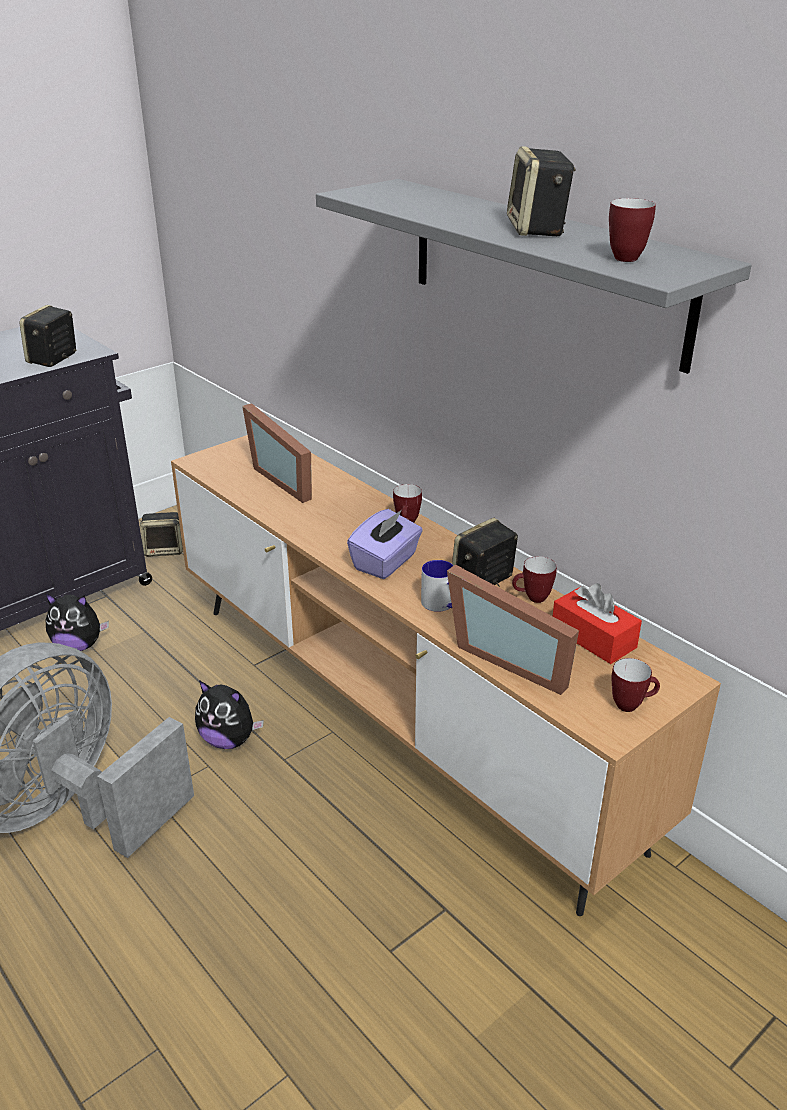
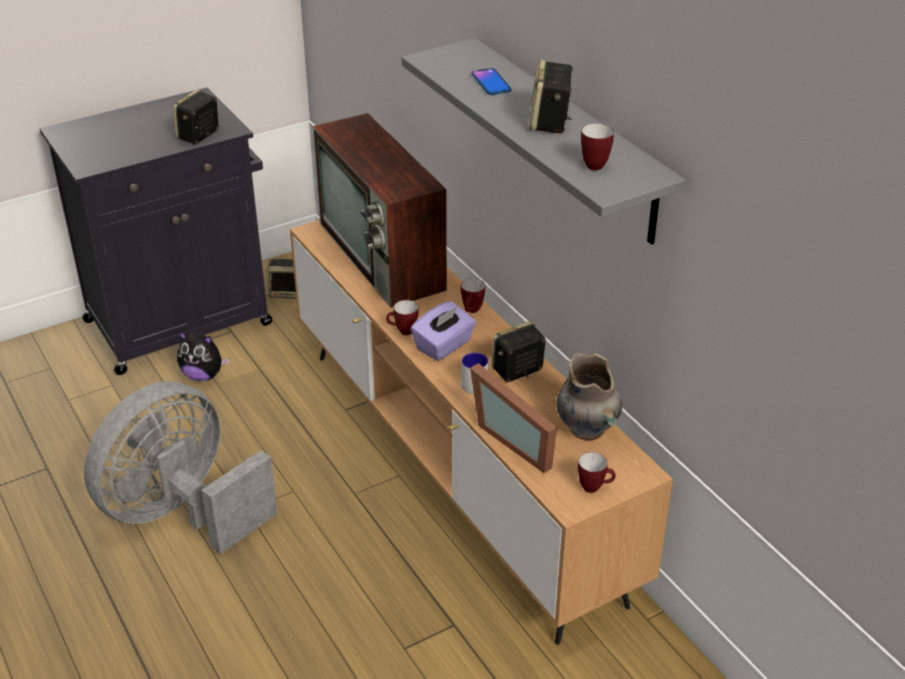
camera: 10 degrees right, 5 degrees up
plush toy [195,680,264,749] -> none
picture frame [242,403,312,503] -> television [313,113,447,308]
mug [512,556,557,603] -> mug moved to [386,300,419,335]
red tissue box [553,583,642,664] -> grey vase [556,353,622,440]
none -> phone [471,68,511,95]

